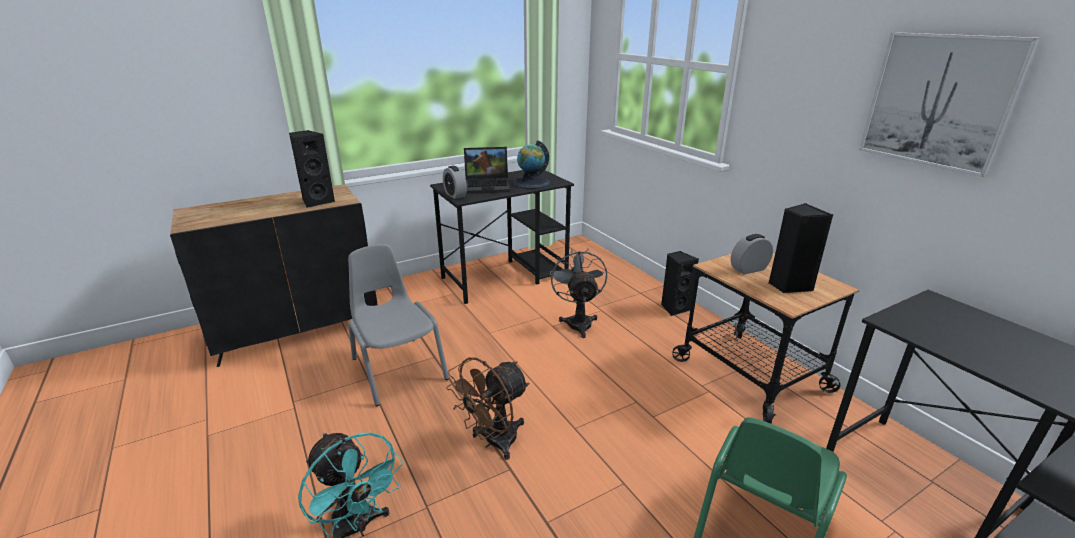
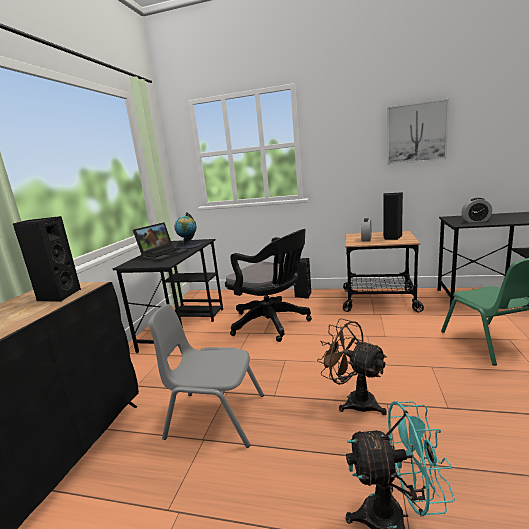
camera: 45 degrees left, 10 degrees down
alarm clock [443,166,467,199] -> alarm clock moved to [461,198,492,222]
brown fan [446,357,529,460] -> brown fan turned 135 degrees clockwise [317,318,387,415]
grey fan [550,248,607,338] -> black office chair [225,229,312,342]

